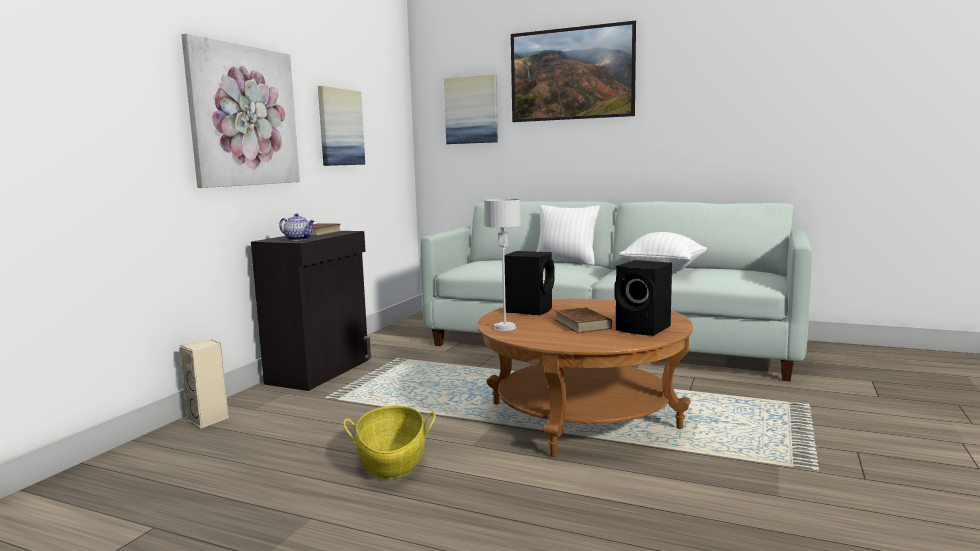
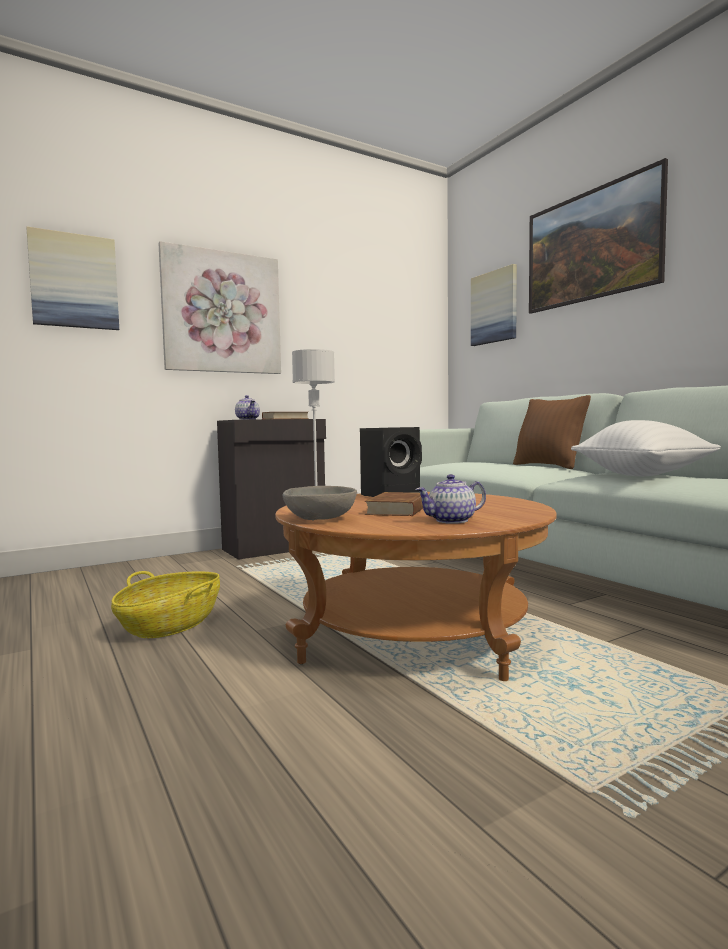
camera: 35 degrees right, 5 degrees down
beige speaker [179,339,229,429] -> none
picture [318,86,365,166] -> picture moved to [26,226,119,330]
white pillow [537,205,600,265] -> brown pillow [513,395,591,469]
black speaker [614,260,672,336] -> teapot [415,474,486,524]
none -> grey bowl [283,486,357,520]

